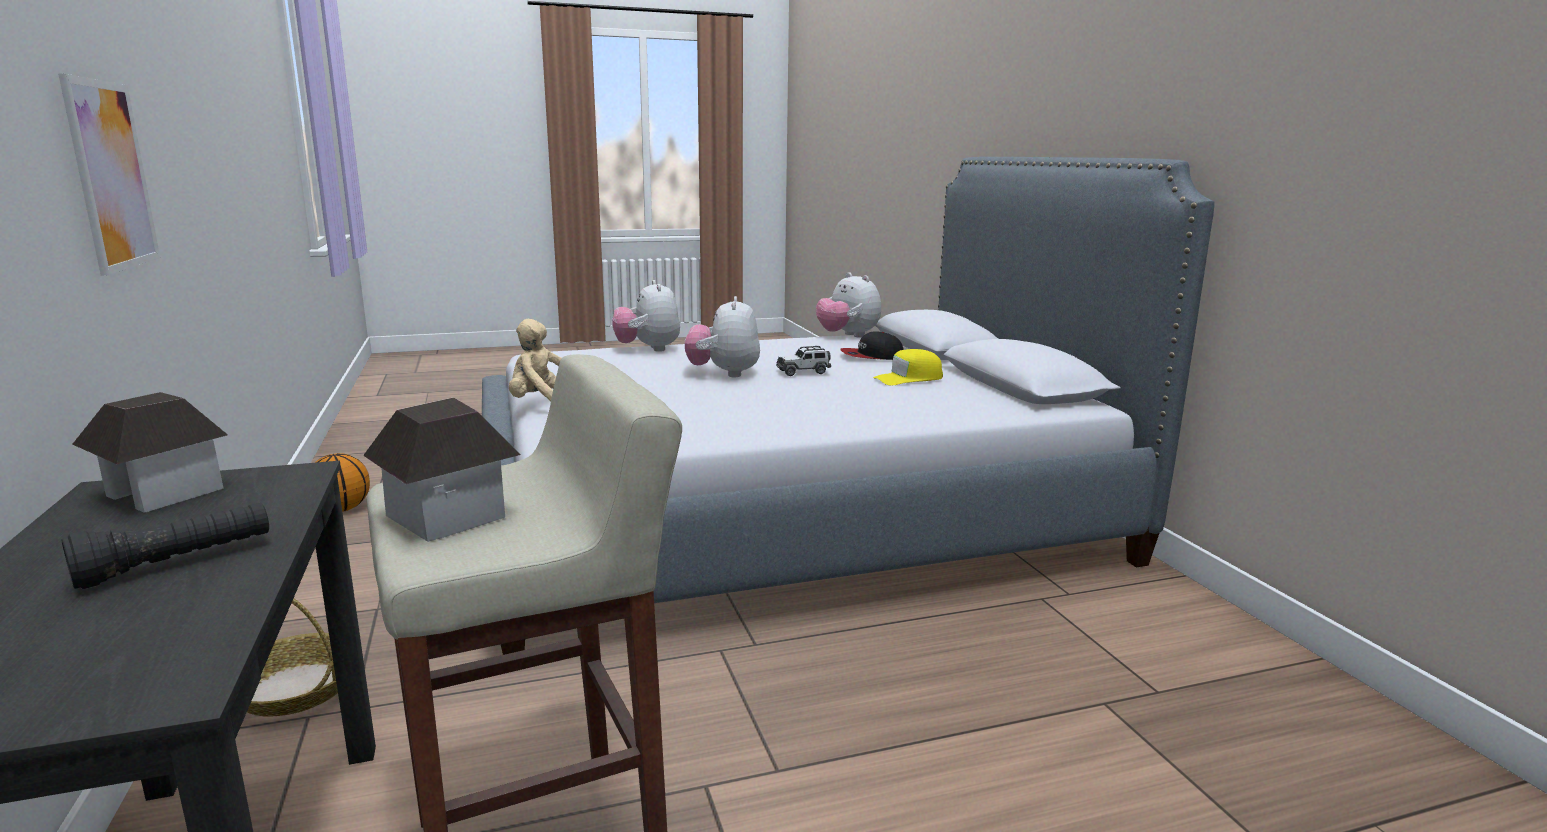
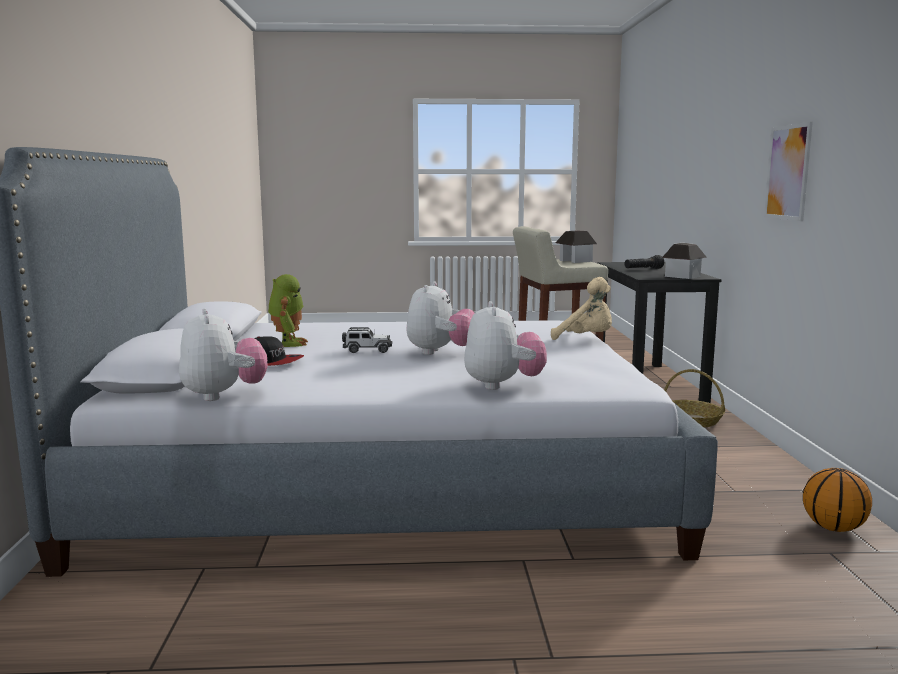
camera: 165 degrees left, 5 degrees down
yellow cap [873,349,943,385] -> toy robot [268,274,308,347]

